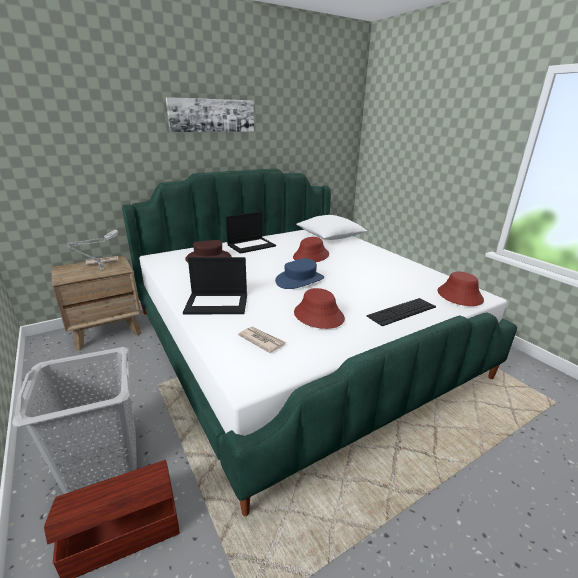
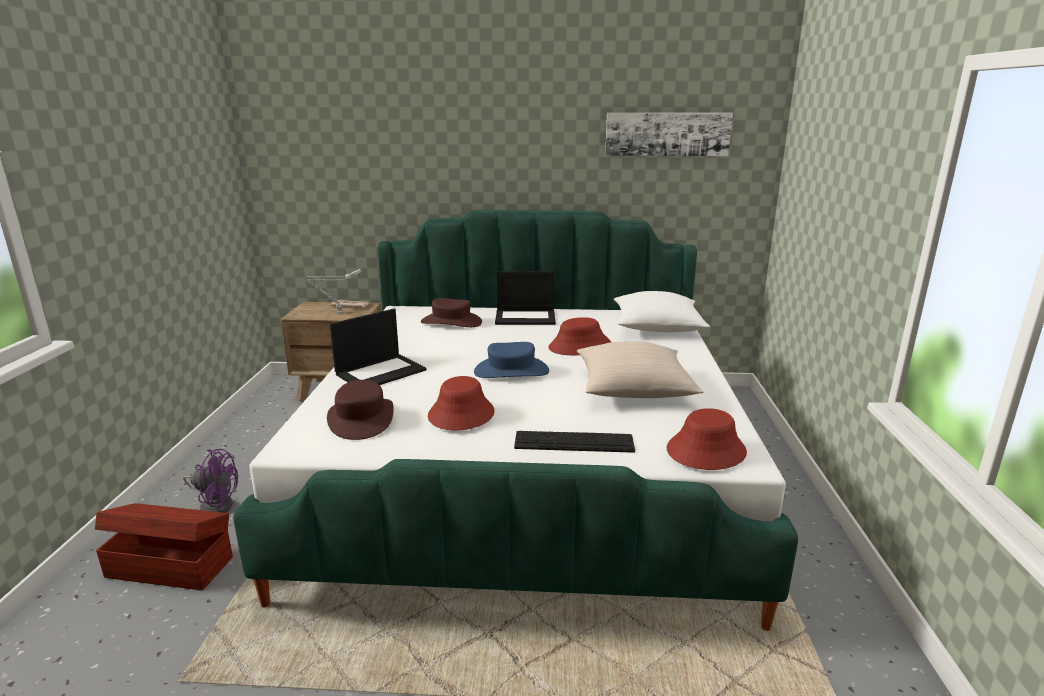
camera: 35 degrees right, 5 degrees down
grey laundry basket [12,347,137,494] -> purple fan [183,449,238,513]
picture [166,97,254,132] -> picture moved to [605,113,733,156]
laptop [183,257,247,314] -> laptop turned 75 degrees counterclockwise [330,309,427,385]
newspaper [238,327,285,353] -> brown hat [327,380,394,440]
none -> beige pillow [577,342,704,398]

